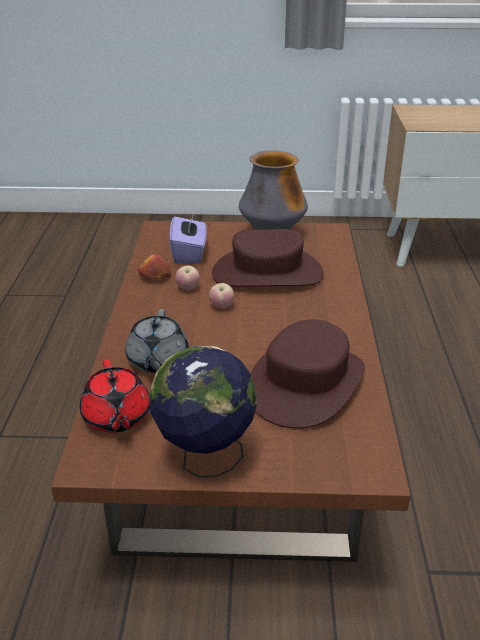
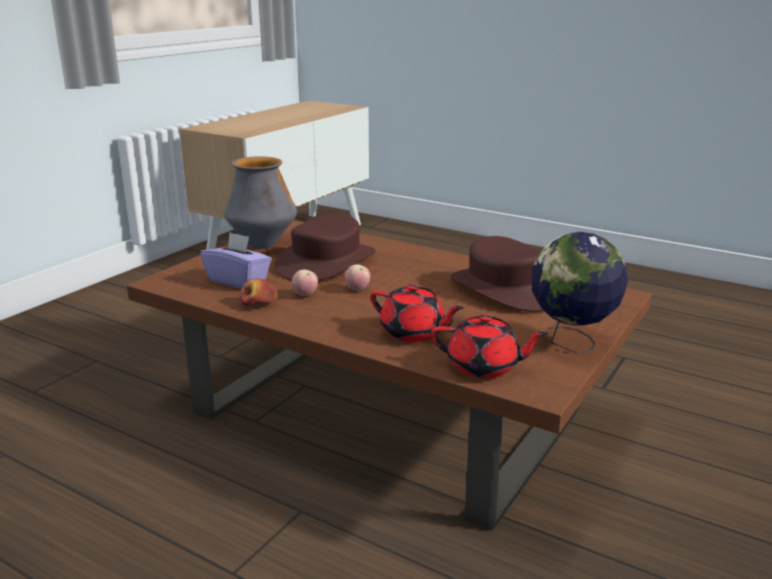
camera: 60 degrees left, 10 degrees down
grey teapot [125,309,189,373] -> red teapot [370,284,464,342]

